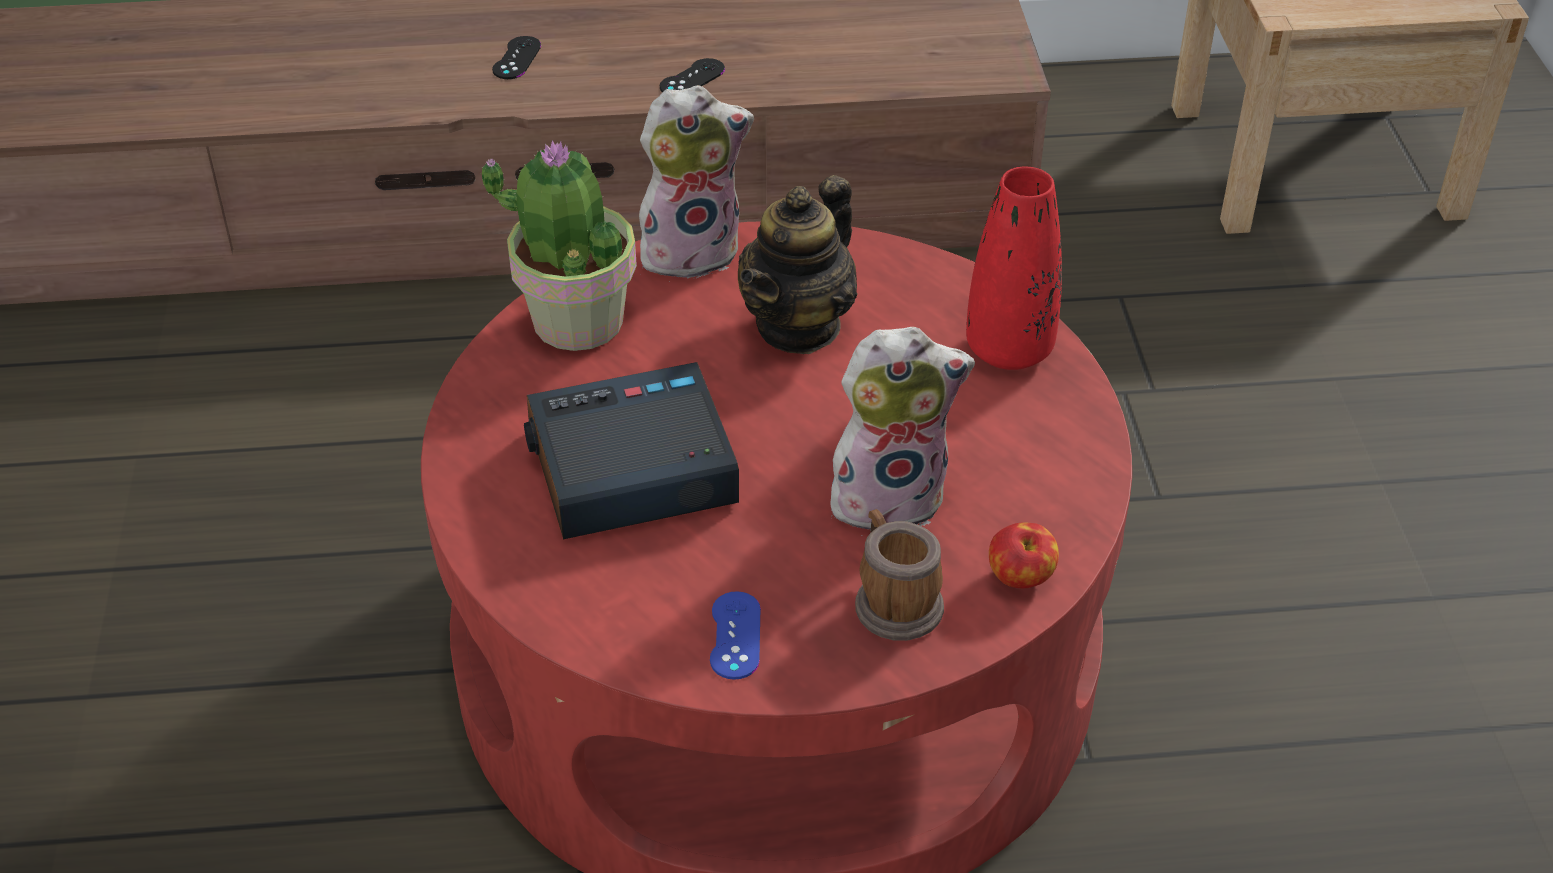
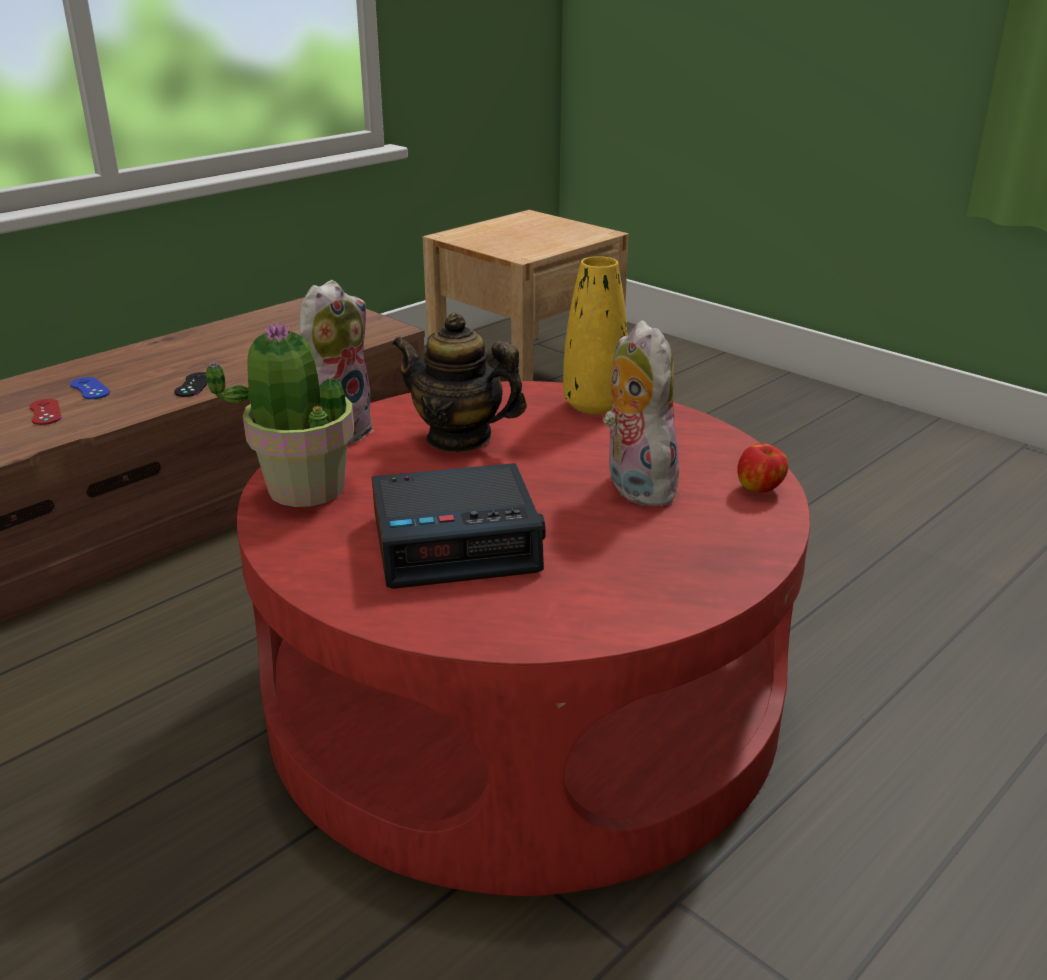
camera: 40 degrees left, 15 degrees down
black game controller [492,36,541,79] -> red game controller [29,399,61,425]
alarm clock [524,362,739,539] -> alarm clock turned 135 degrees counterclockwise [372,463,546,589]
blue game controller [710,591,761,680] -> blue game controller moved to [70,377,110,399]
teapot [738,175,858,354] -> teapot turned 120 degrees clockwise [392,312,527,452]
plush toy [829,327,975,530] -> plush toy turned 60 degrees counterclockwise [603,320,679,506]
mug [855,509,944,641] -> none
red vase [966,167,1062,370] -> yellow vase [563,256,628,414]

